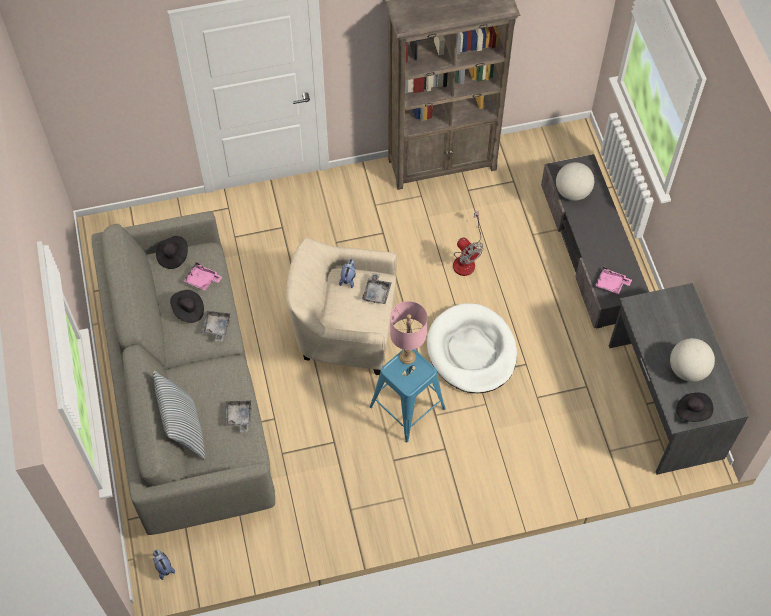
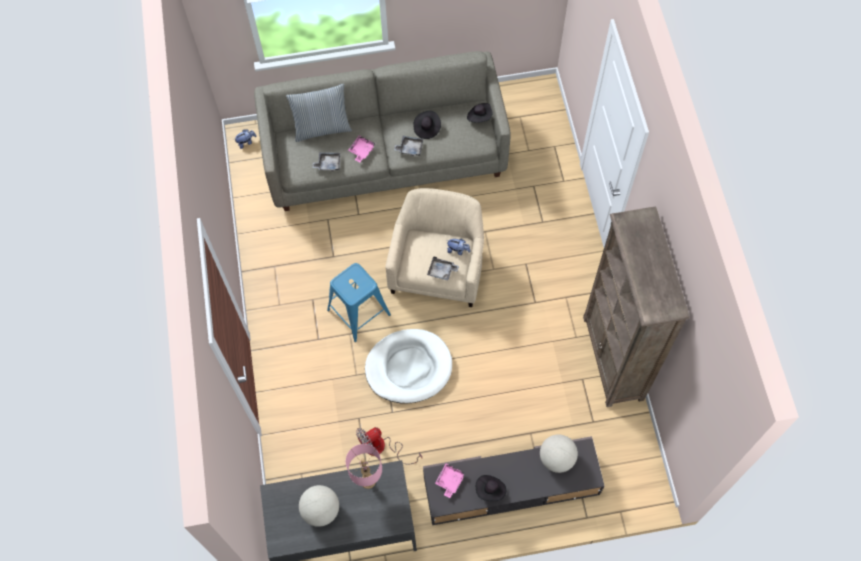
camera: 95 degrees right, 5 degrees up
pink tray [184,262,222,291] -> pink tray moved to [348,135,376,162]
pink table lamp [390,301,427,364] -> pink table lamp moved to [346,444,382,489]
fan [453,211,483,276] -> fan moved to [356,427,422,465]
black hat [676,393,713,422] -> black hat moved to [476,475,506,501]

